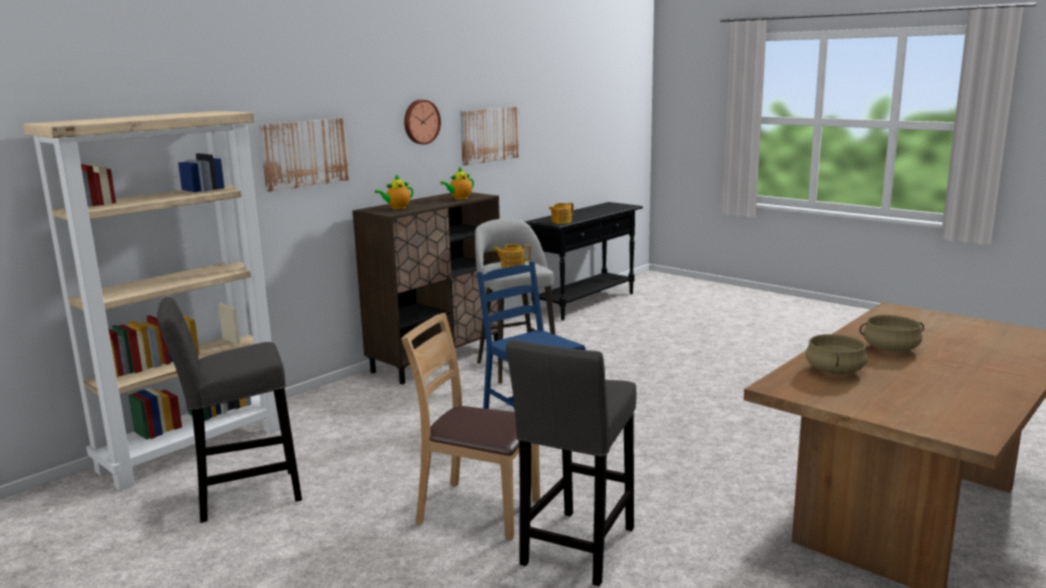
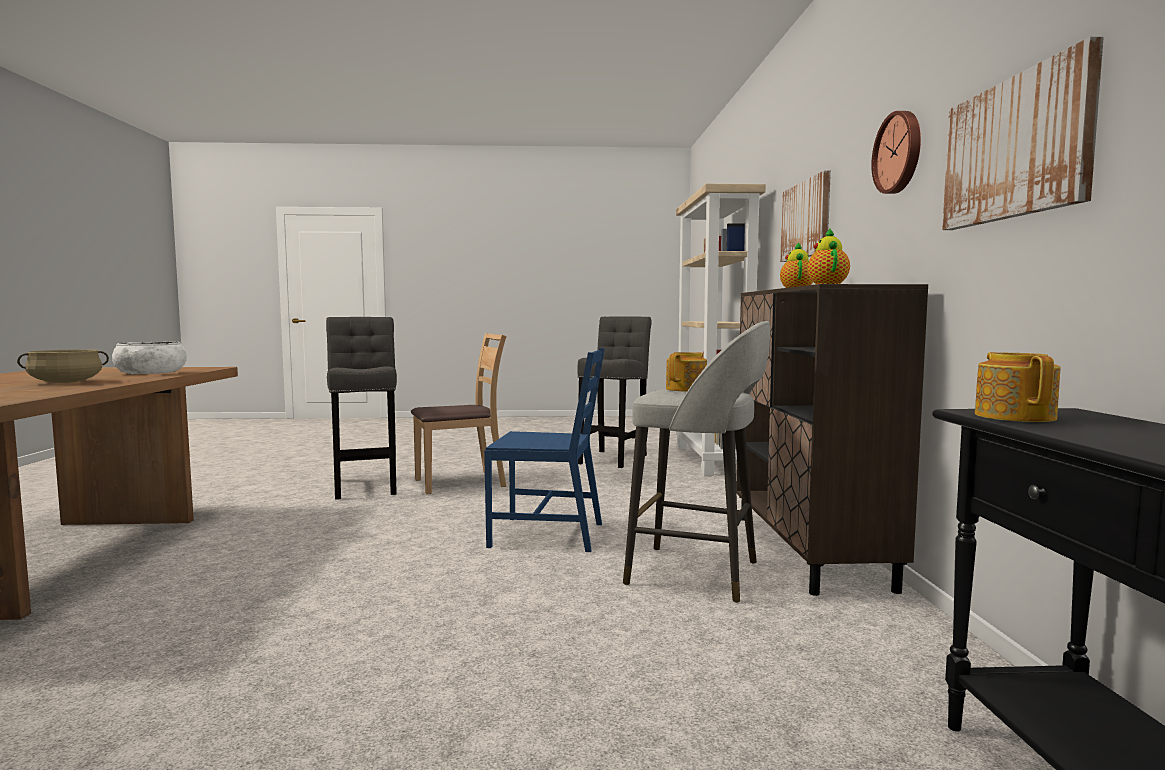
camera: 135 degrees right, 10 degrees down
beige cooking pot [805,334,867,374] -> white bowl [112,342,187,374]

